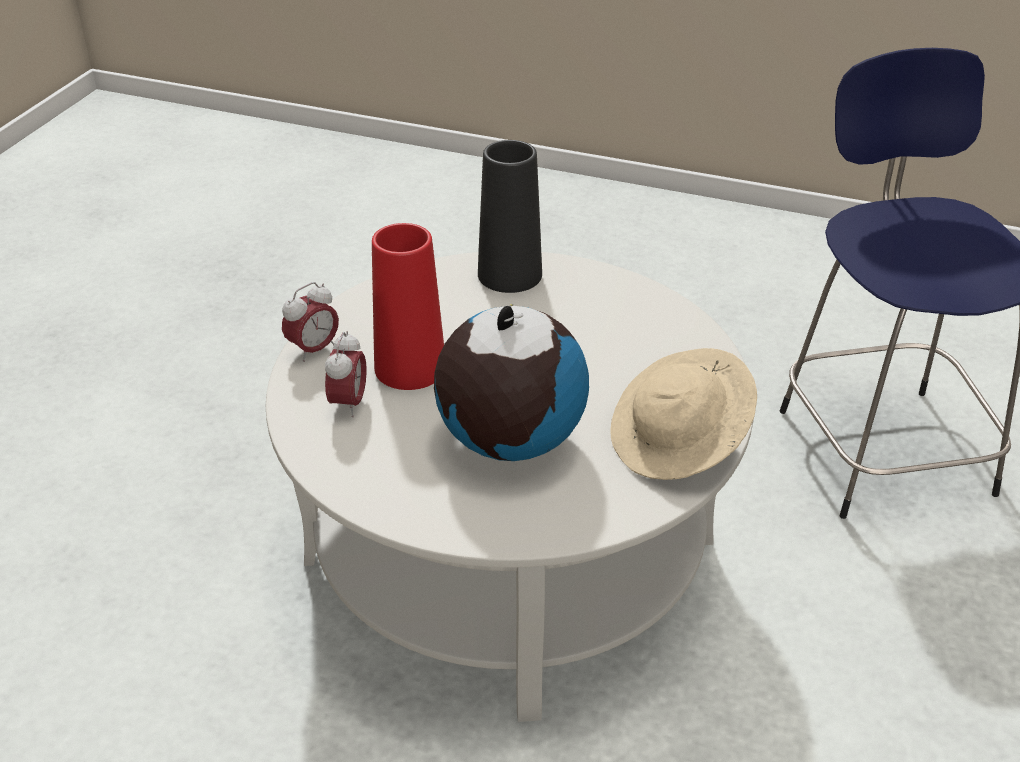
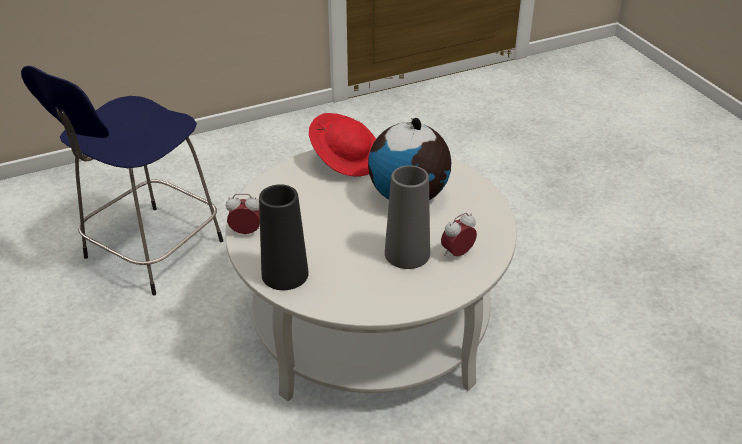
camera: 135 degrees left, 0 degrees up
alarm clock [282,282,339,362] -> alarm clock moved to [226,194,260,234]
red vase [372,223,444,390] -> grey vase [385,165,430,269]
beige hat [611,348,757,480] -> red hat [309,113,376,177]

